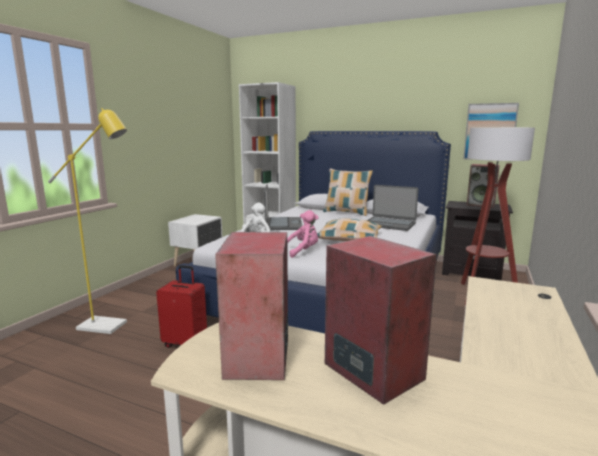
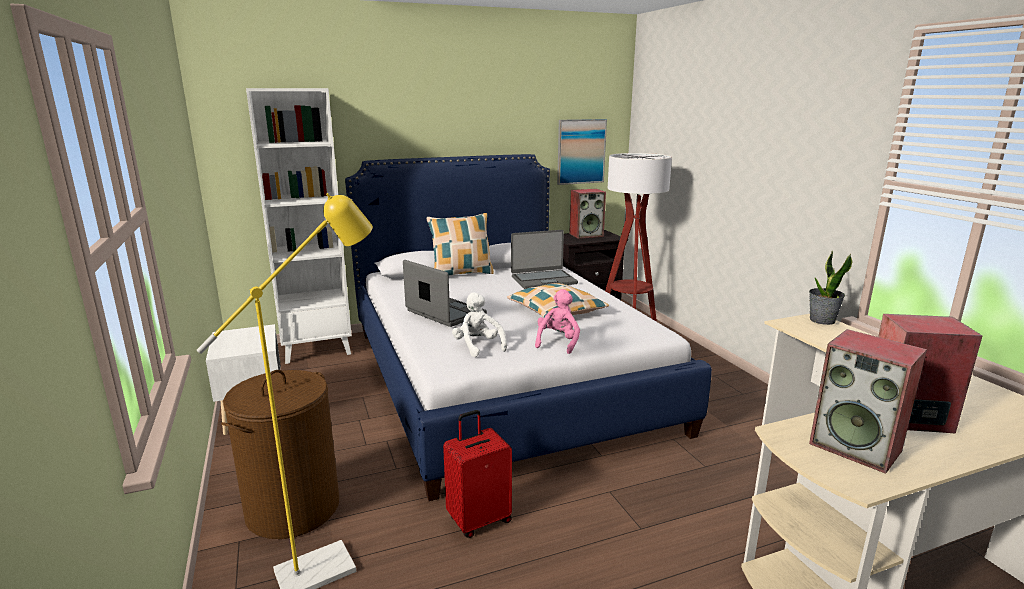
camera: 45 degrees left, 5 degrees up
none -> brown laundry basket [221,370,339,539]
none -> potted plant [809,251,853,325]

